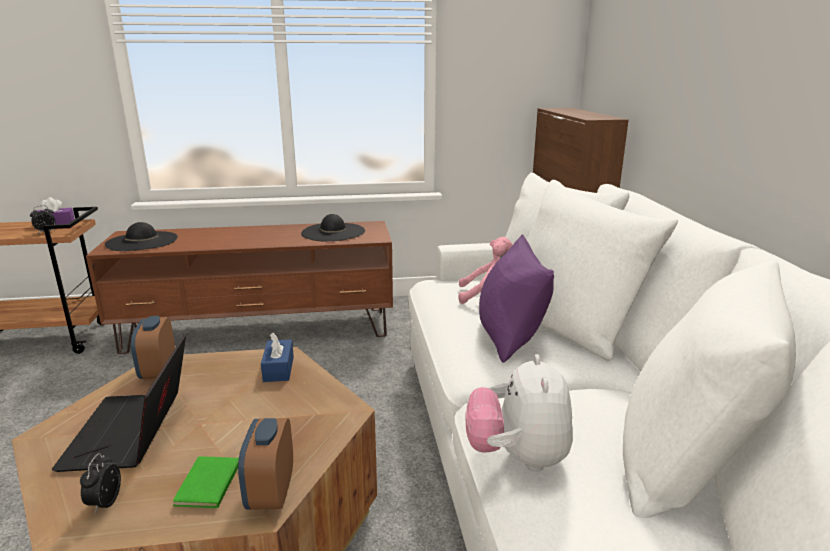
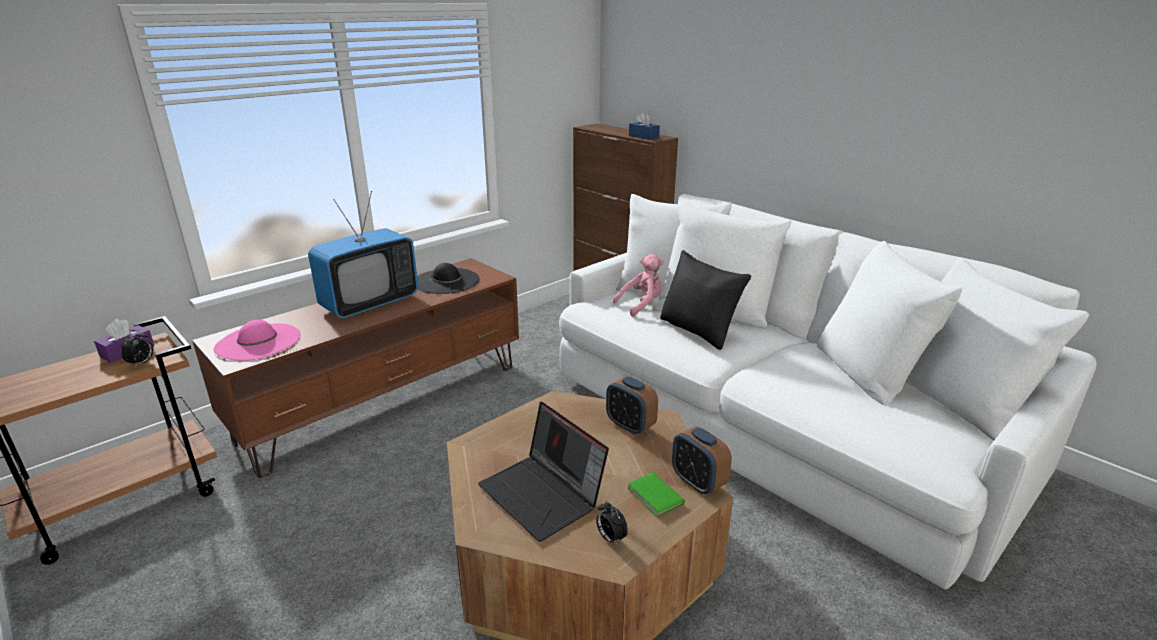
camera: 35 degrees left, 5 degrees up
black hat [105,222,178,251] -> pink hat [214,320,300,361]
alarm clock [131,316,175,381] -> alarm clock moved to [606,376,658,435]
blue tissue box [261,333,294,382] -> blue tissue box moved to [629,112,660,140]
plush toy [465,354,573,471] -> none
purple pillow [479,234,554,363] -> black pillow [660,250,751,350]
none -> television [308,191,418,318]

